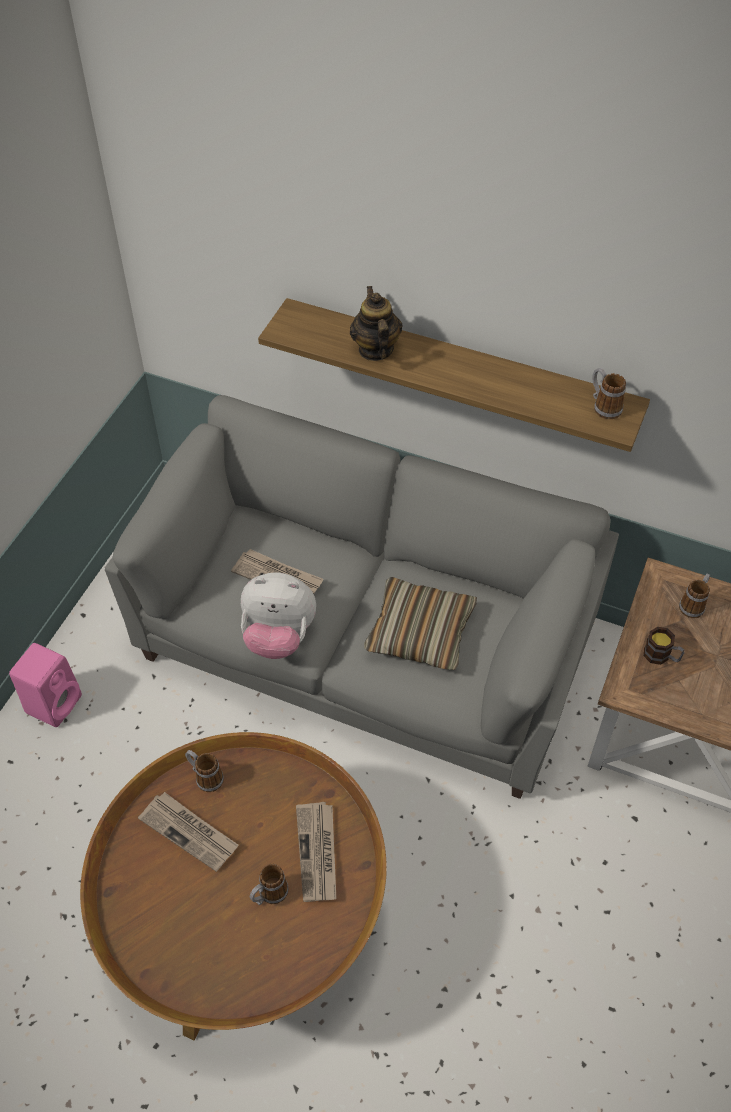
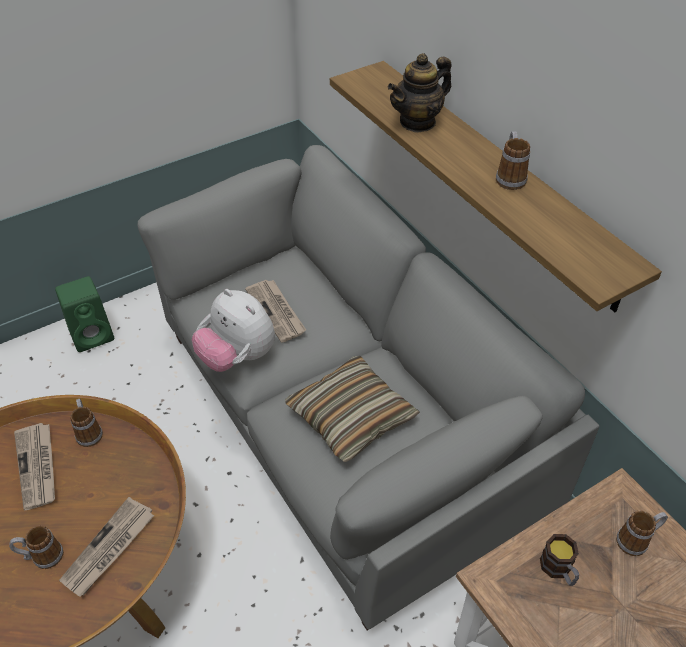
camera: 35 degrees right, 5 degrees down
pink speaker [9,643,82,727] -> green speaker [55,276,114,352]
teapot [350,286,403,361] -> teapot turned 150 degrees counterclockwise [388,53,452,133]
mug [592,368,626,419] -> mug moved to [496,132,530,190]

